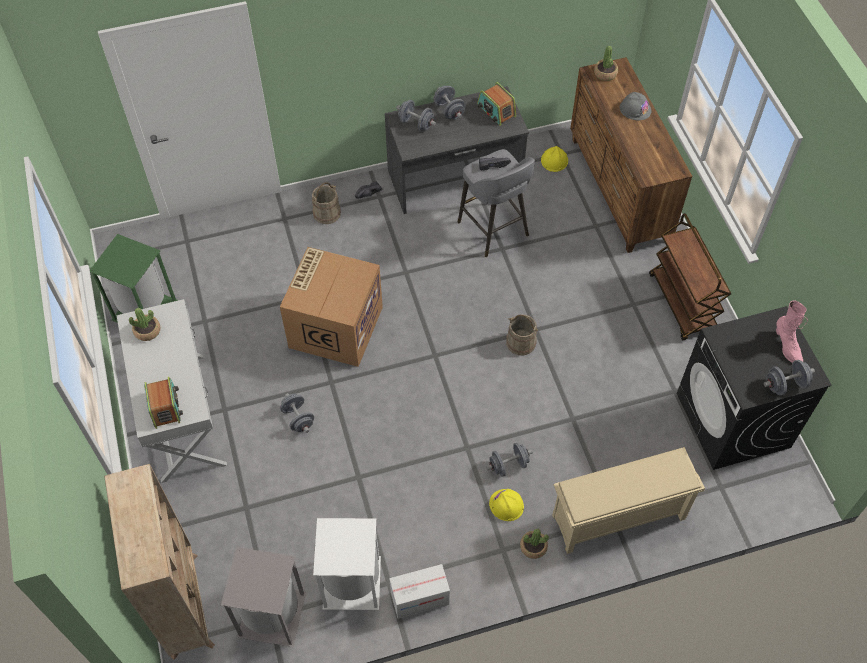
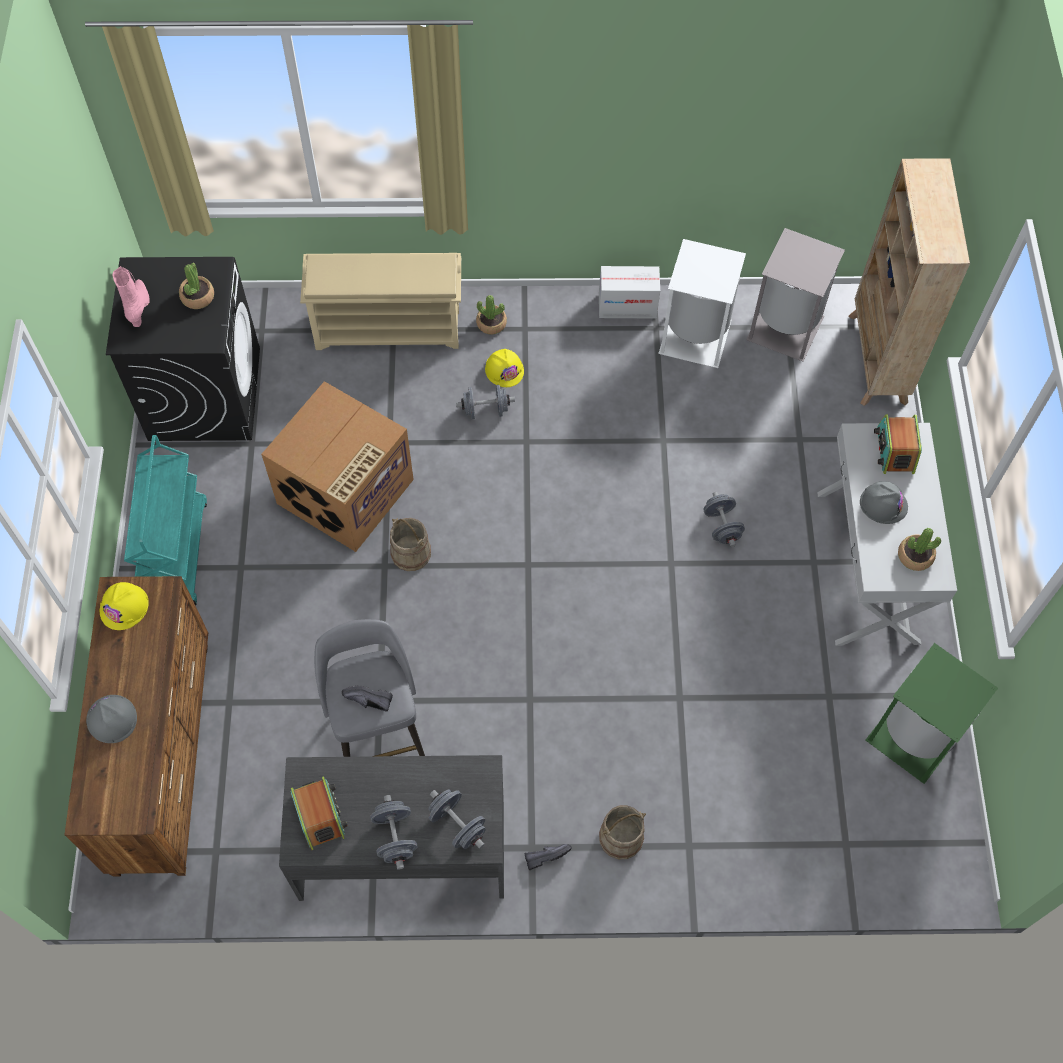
camera: 165 degrees left, 5 degrees up
cardboard box [280,247,383,367] -> cardboard box moved to [261,381,414,552]
yellow hard hat [541,146,568,172] -> yellow hard hat moved to [100,582,149,630]
potted plant [594,46,618,81] -> potted plant moved to [179,263,214,309]
brown cart [649,213,731,340] -> turquoise cart [124,435,207,606]
grey dumbbell [764,360,815,395] -> none
none -> grey hard hat [860,481,908,524]

